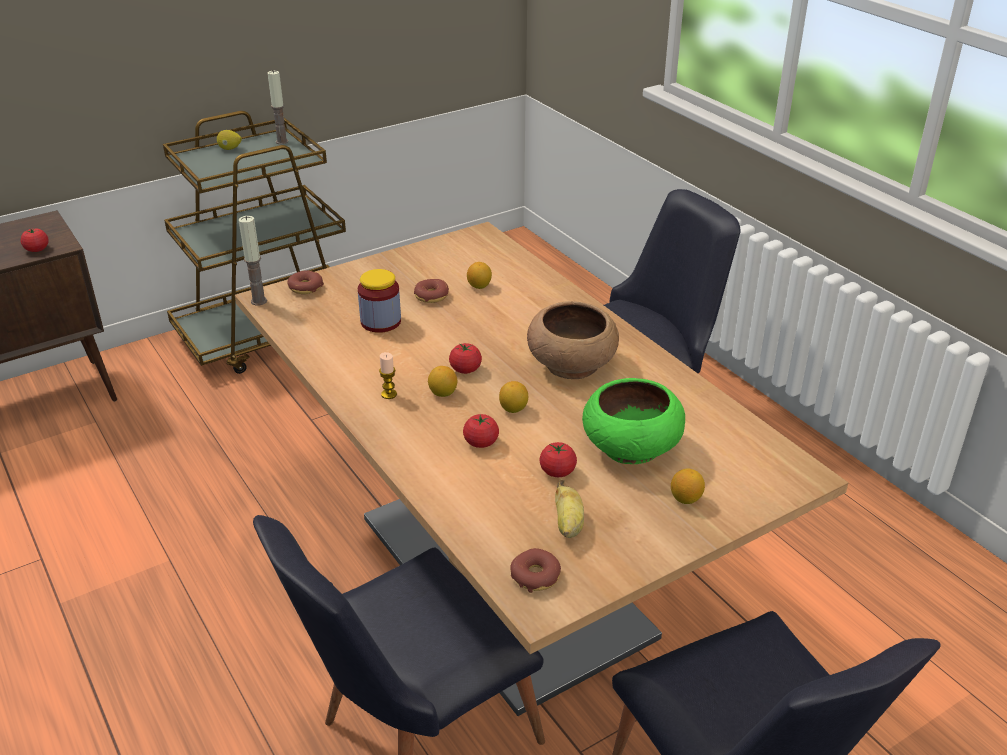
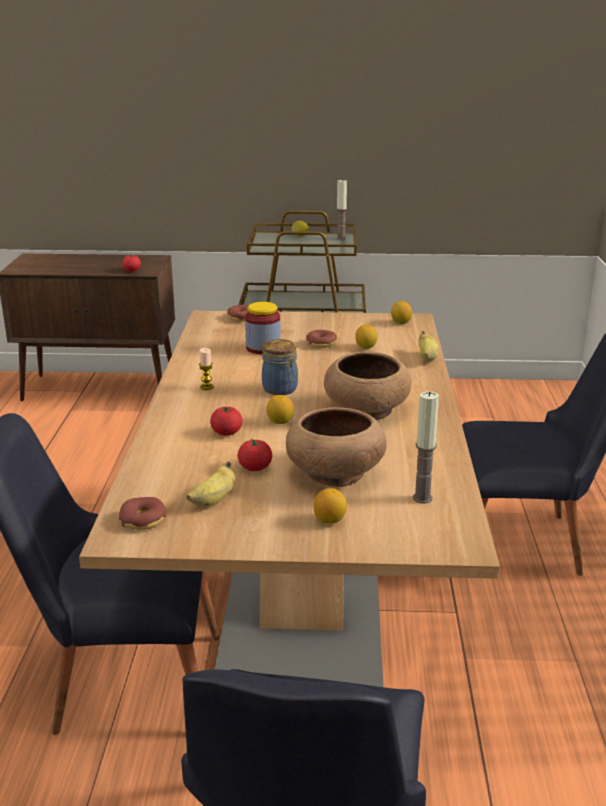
camera: 35 degrees right, 10 degrees down
candle [239,216,267,305] -> candle moved to [413,391,439,504]
lemon [428,366,457,397] -> lemon moved to [391,301,412,324]
tomato [449,343,482,374] -> jar [262,339,298,395]
green bowl [582,378,685,464] -> brown bowl [286,407,386,487]
none -> banana [418,331,438,362]

